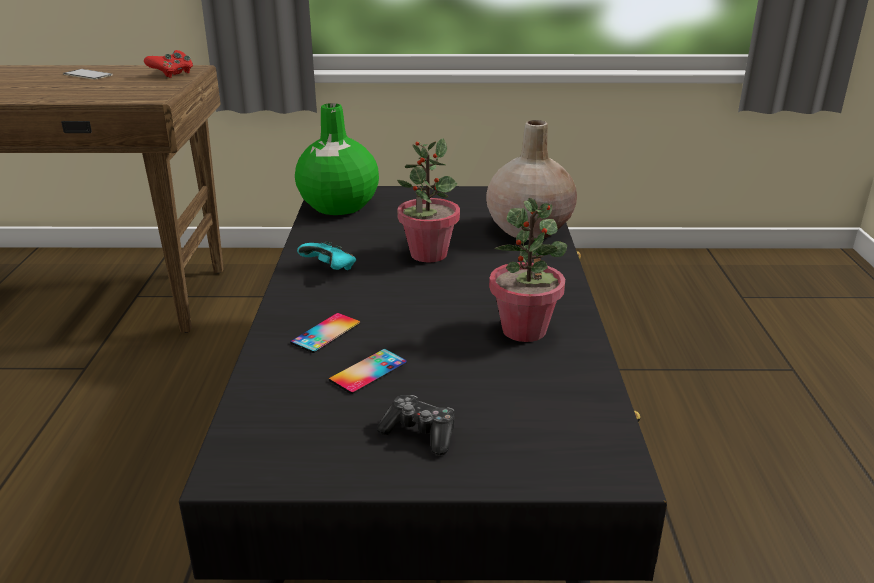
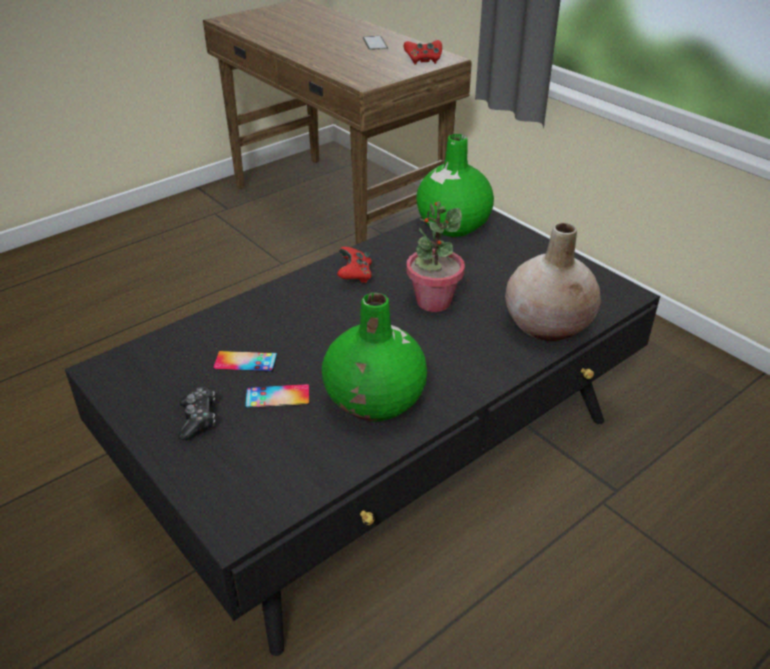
camera: 50 degrees right, 10 degrees up
phone [290,313,360,353] -> phone moved to [245,384,309,408]
turquoise game controller [297,241,356,270] -> red game controller [337,247,372,283]
potted plant [489,198,567,342] -> green vase [322,293,427,422]

